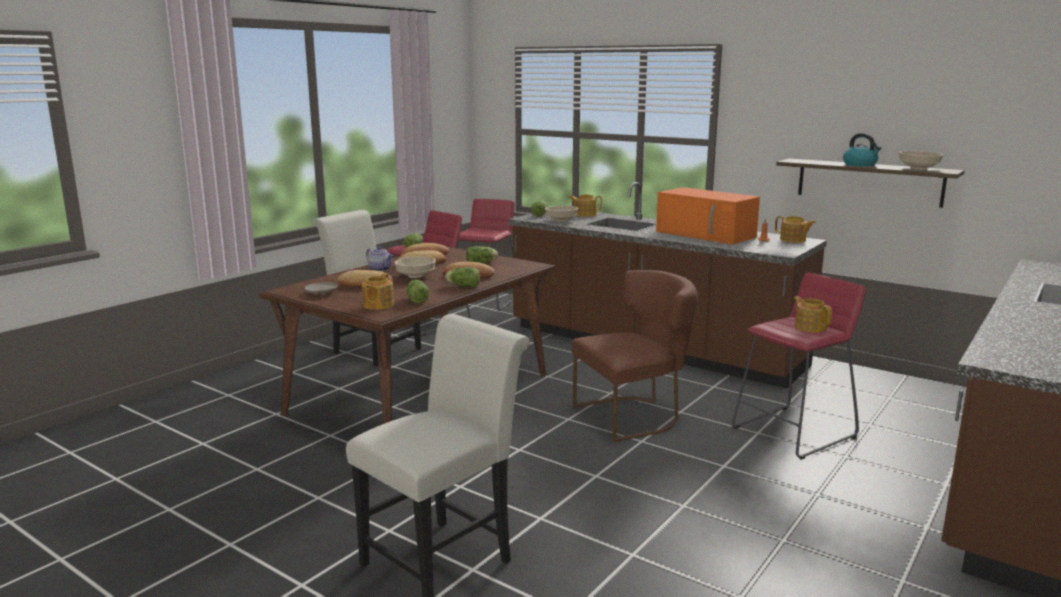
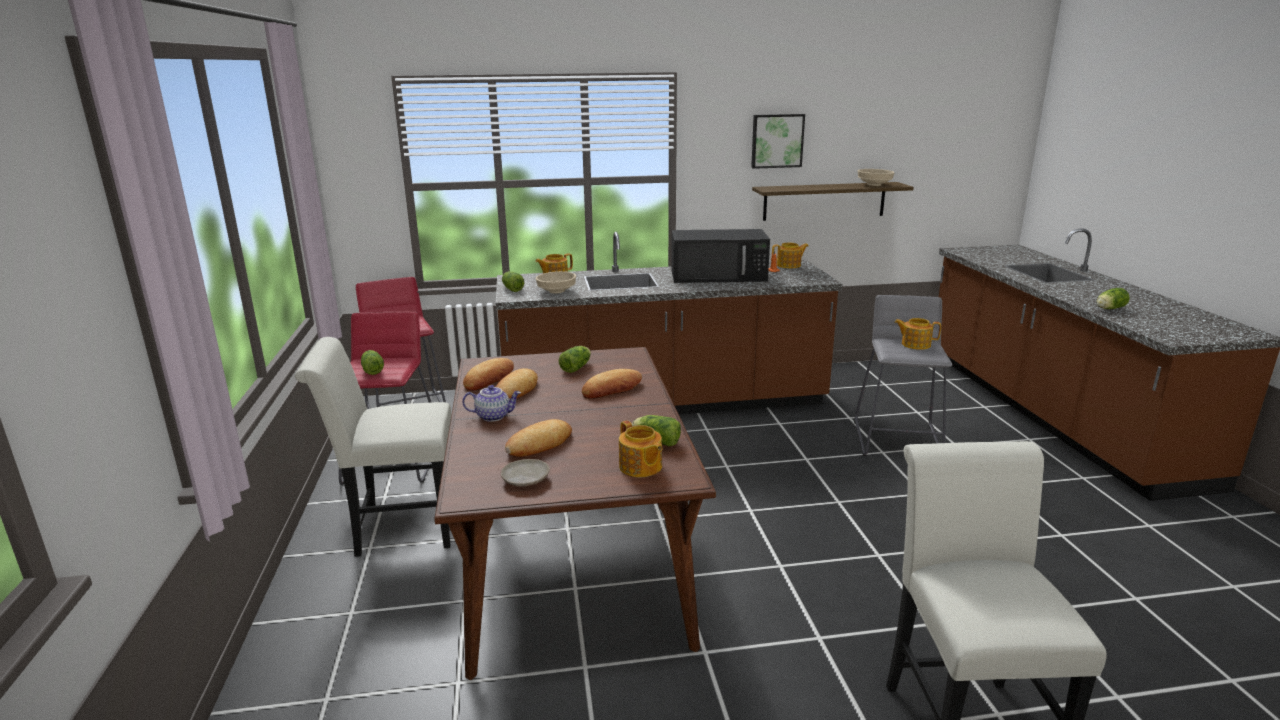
camera: 45 degrees left, 5 degrees up
beige bowl [394,256,436,278] -> none
lettuce [445,267,480,287] -> lettuce moved to [1096,288,1130,309]
brown chair [572,270,698,442] -> none
orange microwave [656,187,760,245] -> black microwave [671,229,770,283]
red stool [732,272,866,460] -> grey stool [854,295,952,456]
kettle [843,133,882,166] -> none
none -> picture [751,114,805,169]

